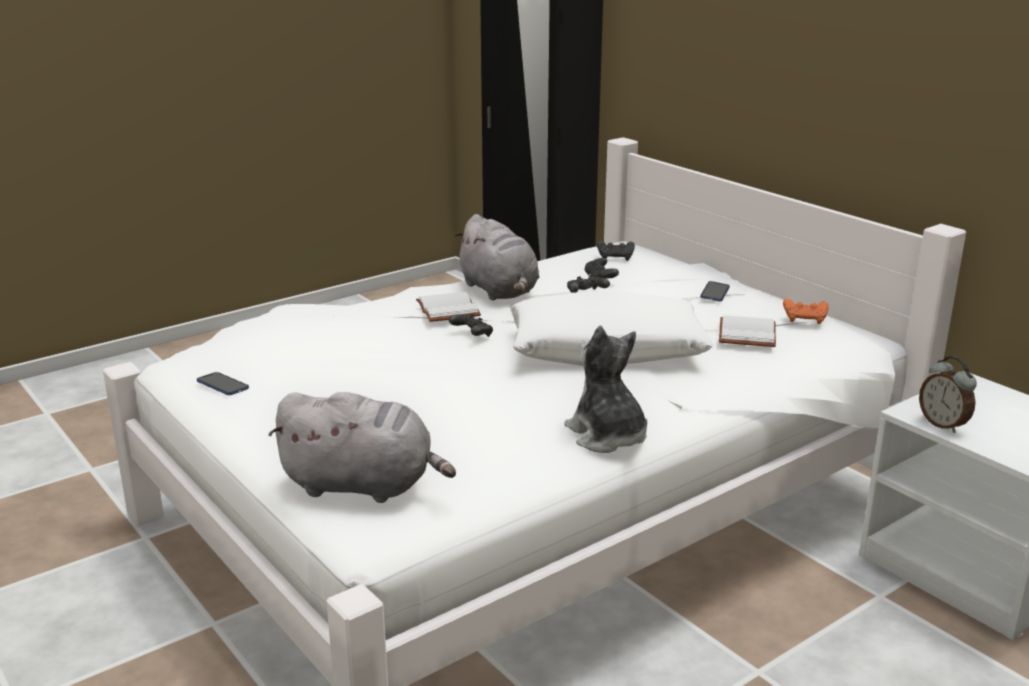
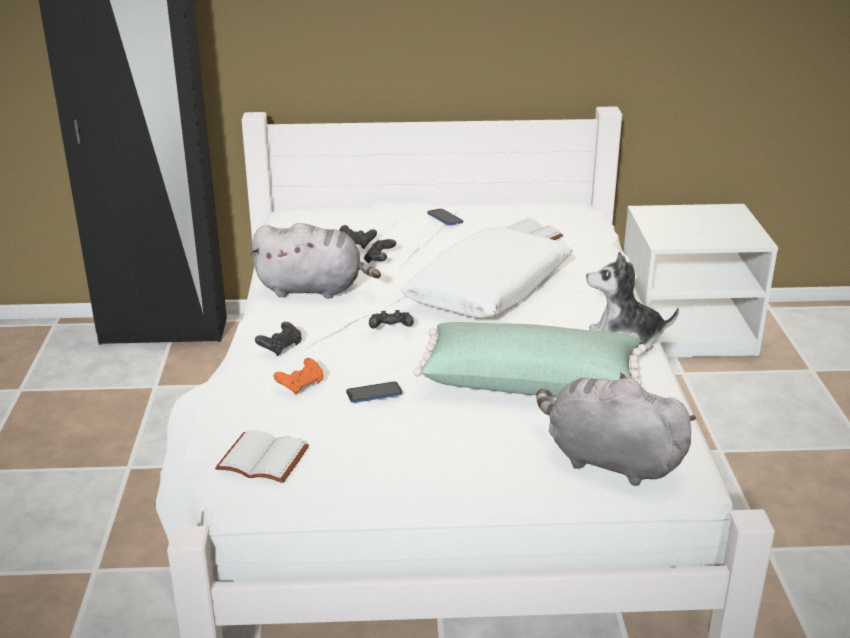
camera: 55 degrees left, 5 degrees up
phone [197,372,249,395] -> phone moved to [346,382,402,403]
grey plush toy [269,392,456,503] -> grey plush toy turned 105 degrees counterclockwise [536,372,696,486]
white book [416,292,481,322] -> white book moved to [215,430,309,483]
black game controller [597,241,635,261] -> black game controller moved to [255,322,302,356]
orange game controller [783,299,828,324] -> orange game controller moved to [273,358,323,395]
alarm clock [919,356,977,433] -> none
none -> green pillow [413,322,647,397]

